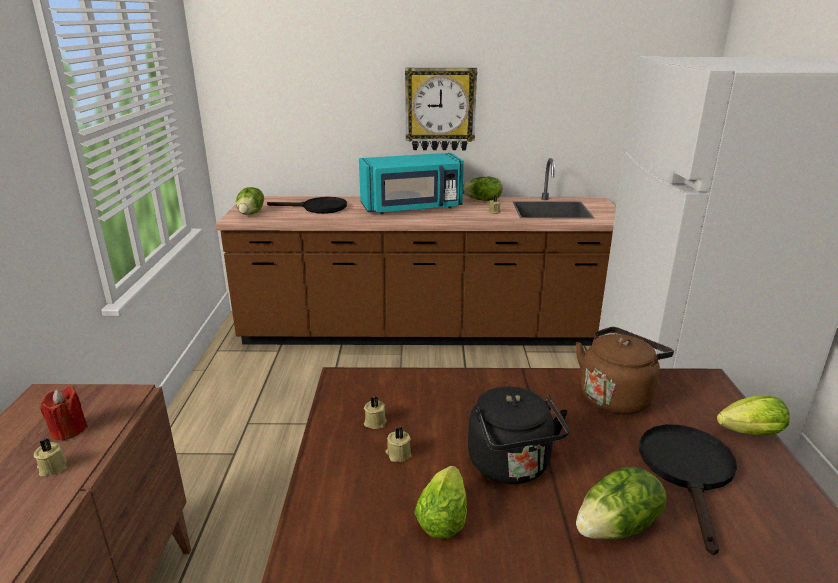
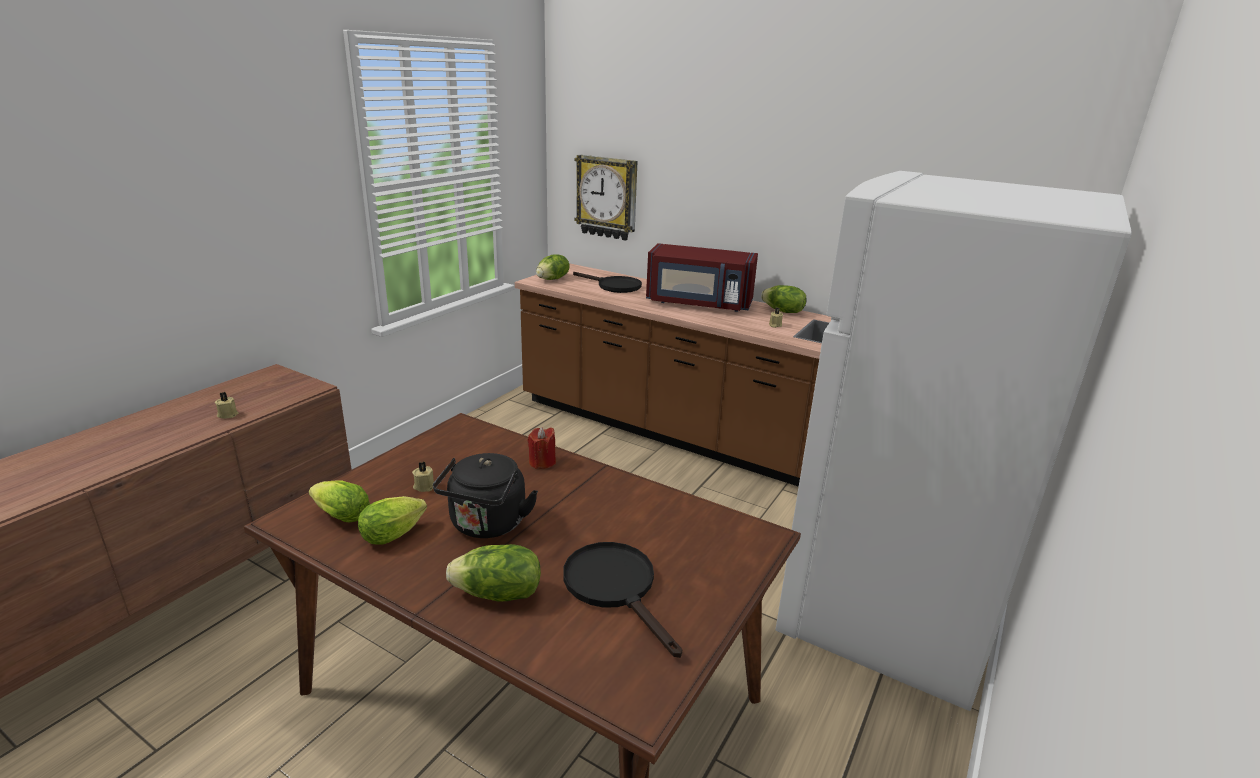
camera: 30 degrees right, 0 degrees up
red candle [40,386,88,441] -> red candle moved to [528,427,556,469]
turquoise microwave [359,153,464,214] -> red microwave [646,243,758,312]
beige candle [364,396,387,429] -> none
wall clock [405,68,477,150] -> wall clock moved to [574,154,637,241]
brown kettle [576,327,674,415] -> none
black frying pan [639,424,737,555] -> black frying pan turned 75 degrees counterclockwise [563,542,682,658]
lettuce [717,395,790,435] -> lettuce moved to [309,481,370,523]

